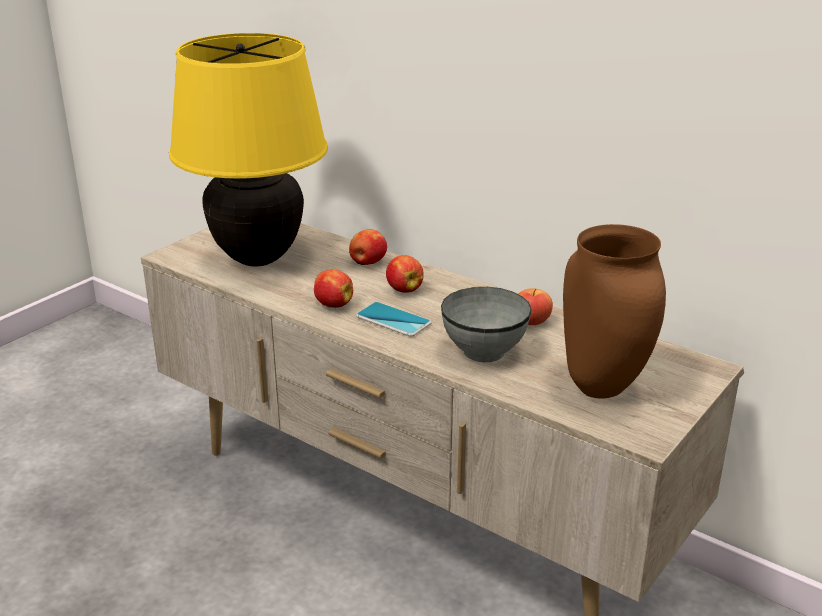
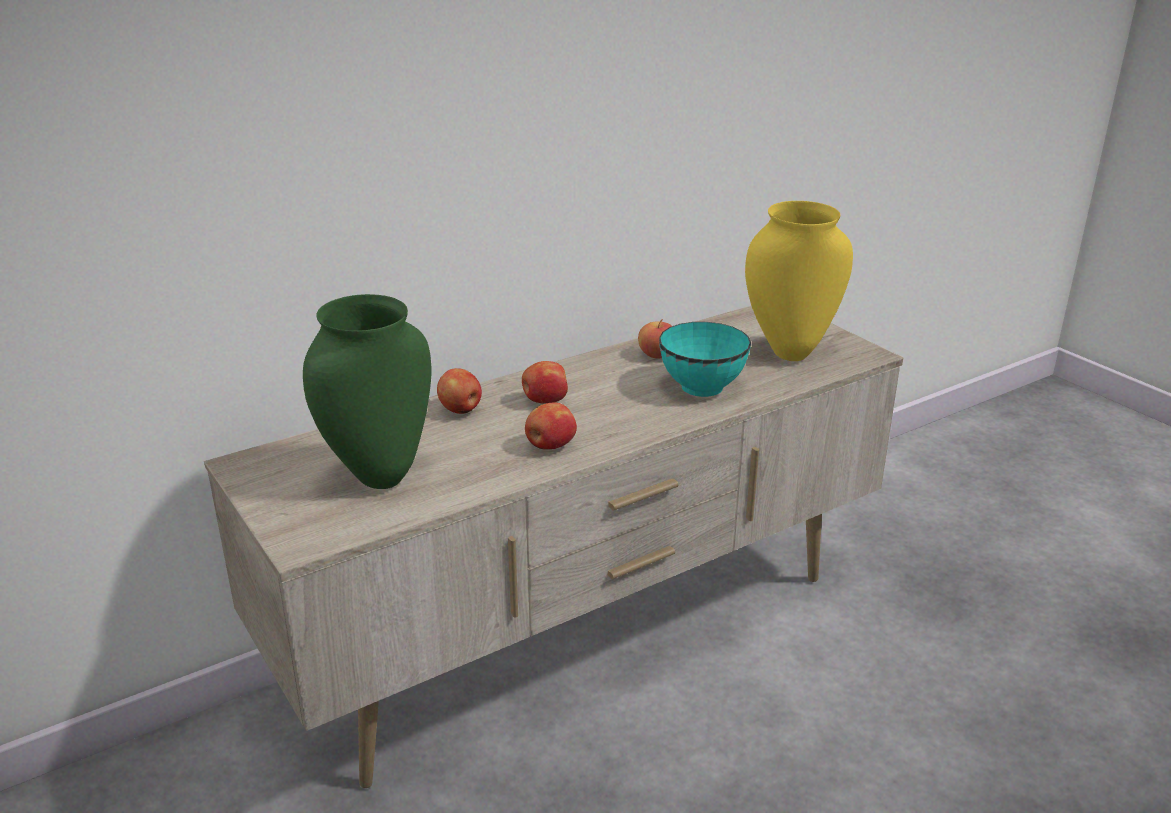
camera: 70 degrees left, 0 degrees up
yellow table lamp [169,33,328,267] -> green vase [303,294,432,489]
phone [356,302,432,337] -> none
grey bowl [441,287,531,362] -> turquoise bowl [659,322,751,397]
brown vase [563,224,666,399] -> yellow vase [745,201,853,361]

